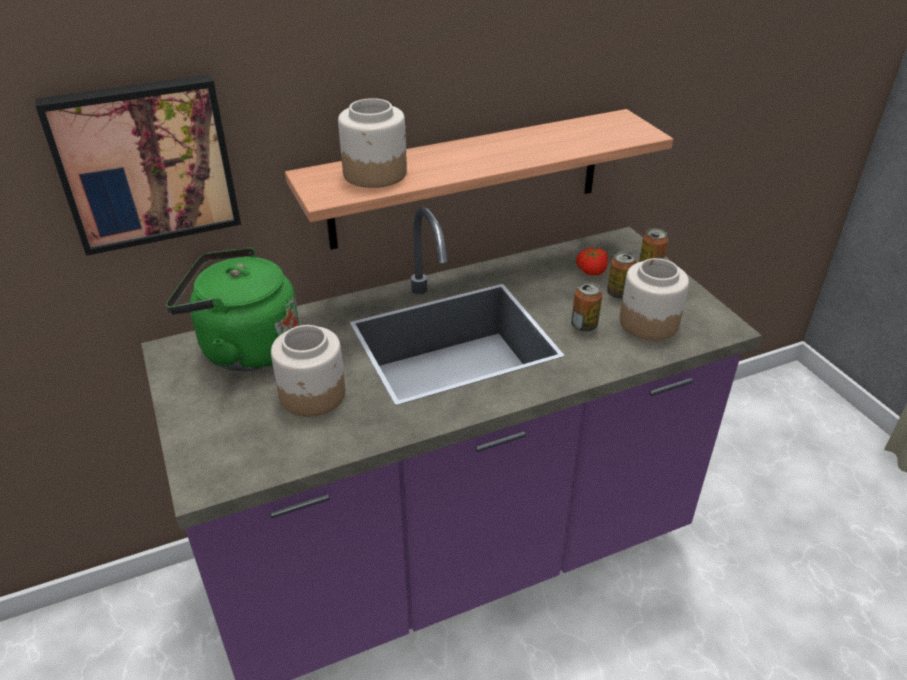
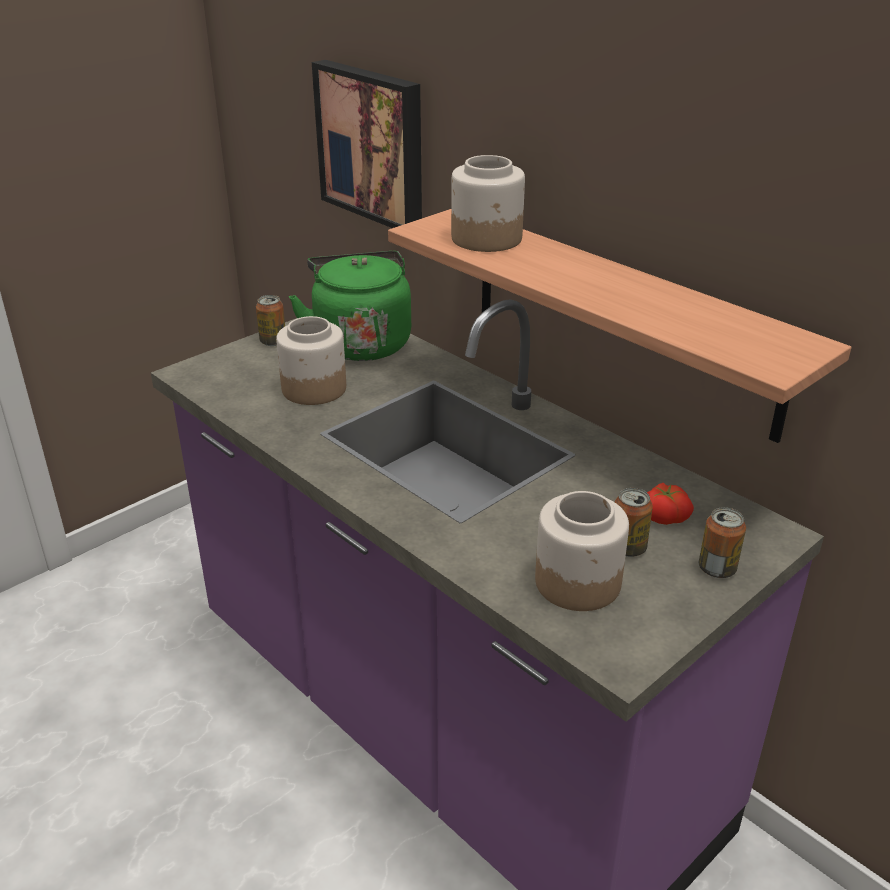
camera: 70 degrees right, 5 degrees down
can [571,282,602,332] -> can moved to [256,295,285,346]

